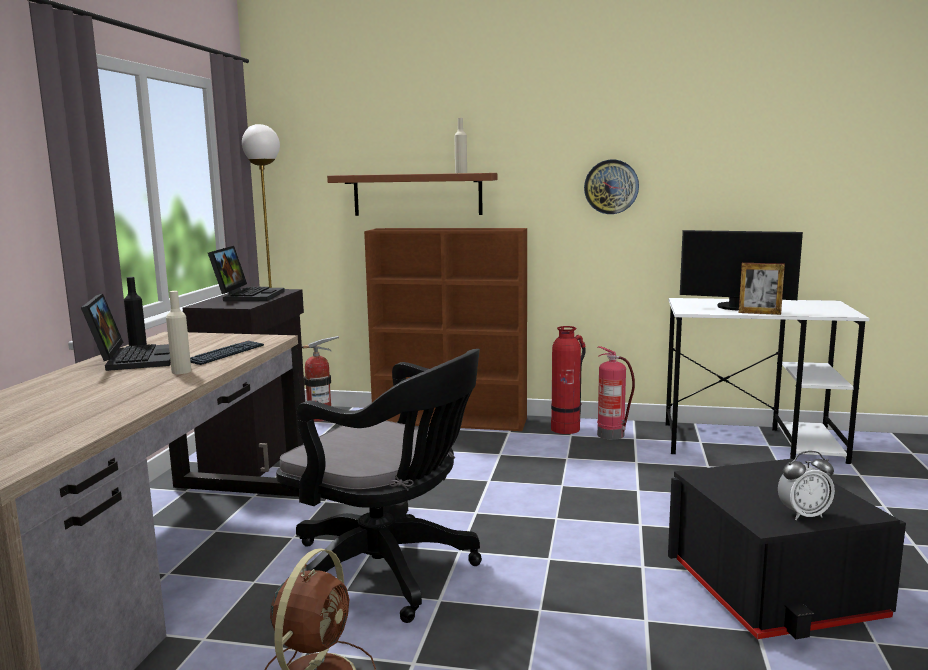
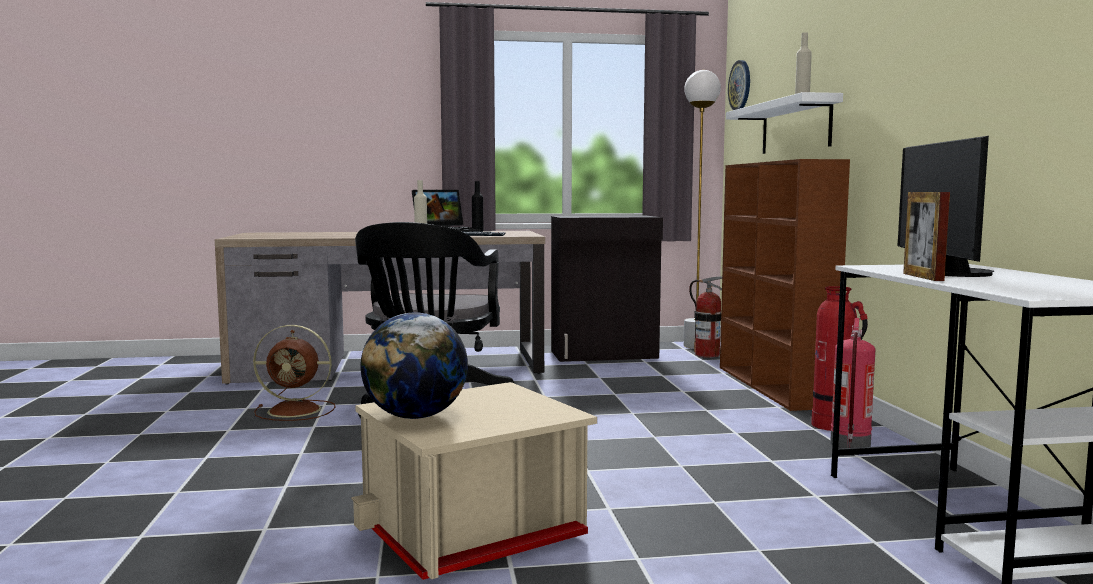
camera: 70 degrees right, 5 degrees down
laptop [208,246,285,301] -> none
brown shelf [327,173,497,216] -> white shelf [726,92,843,154]
wall clock [584,160,639,214] -> wall clock moved to [728,60,750,110]
black storage box [668,459,906,639] -> beige storage box [351,382,597,580]
alarm clock [778,451,835,520] -> globe [360,312,468,419]

